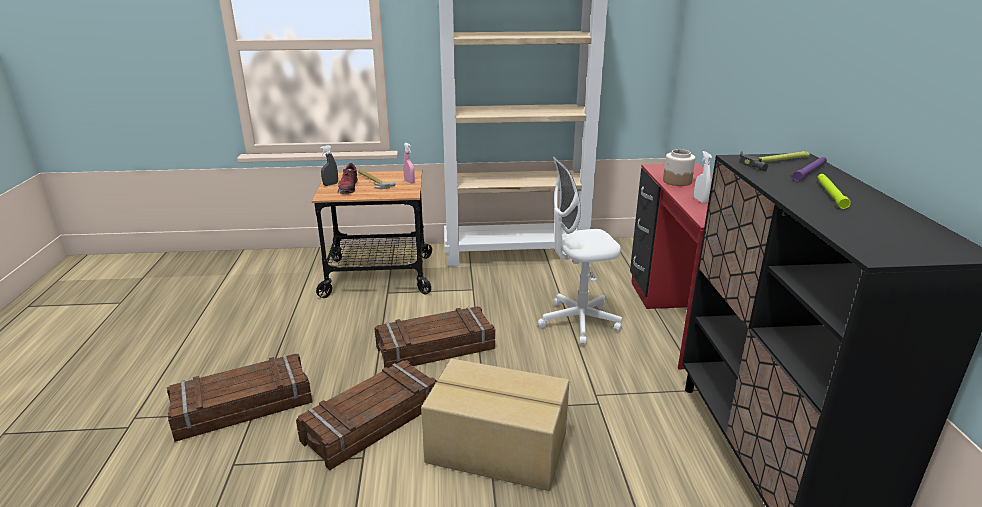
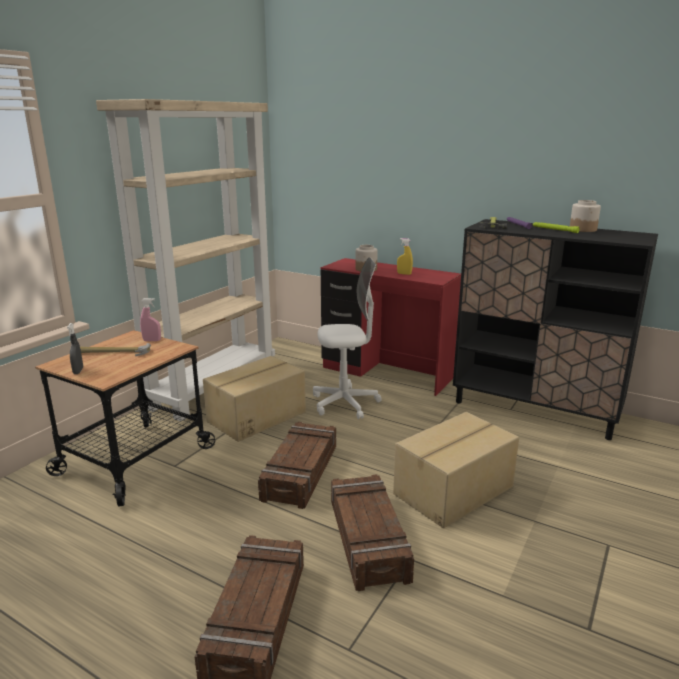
camera: 55 degrees left, 5 degrees down
shoe [338,163,358,194] -> none
white office chair [538,157,622,345] -> white office chair turned 120 degrees counterclockwise [313,258,382,419]
white spray bottle [694,151,712,203] -> yellow spray bottle [397,238,413,275]
none -> cardboard box [203,356,306,442]
none -> jar [570,200,601,232]

